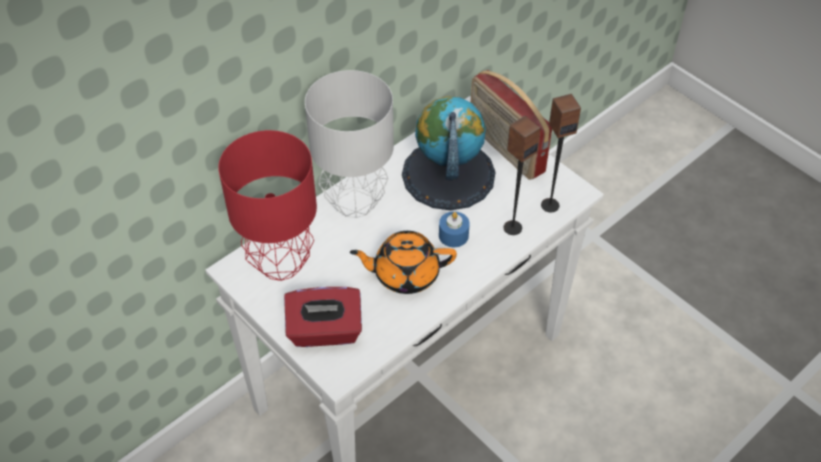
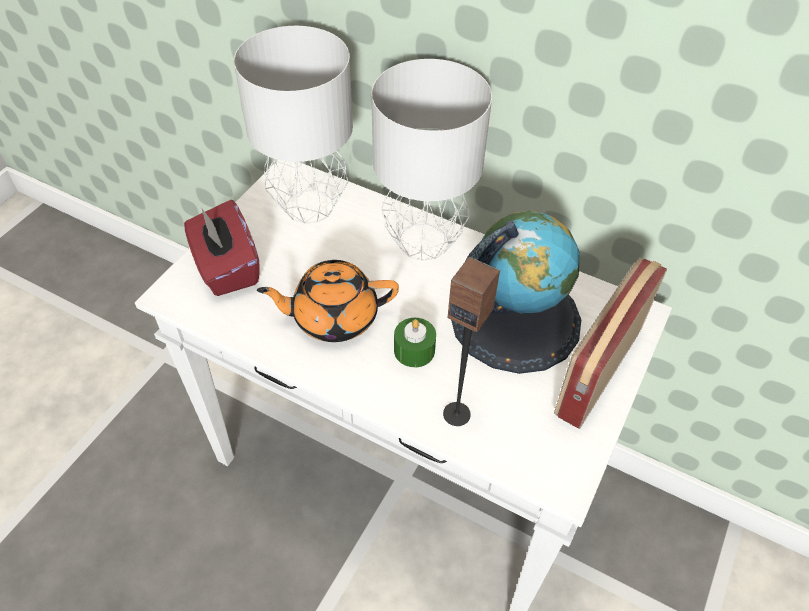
camera: 70 degrees right, 0 degrees up
red table lamp [218,130,317,281] -> grey table lamp [234,26,353,223]
orange teapot [350,231,457,294] -> orange teapot turned 75 degrees counterclockwise [257,260,399,342]
blue candle [439,211,470,247] -> green candle [394,318,436,368]
speaker [541,94,581,213] -> none

